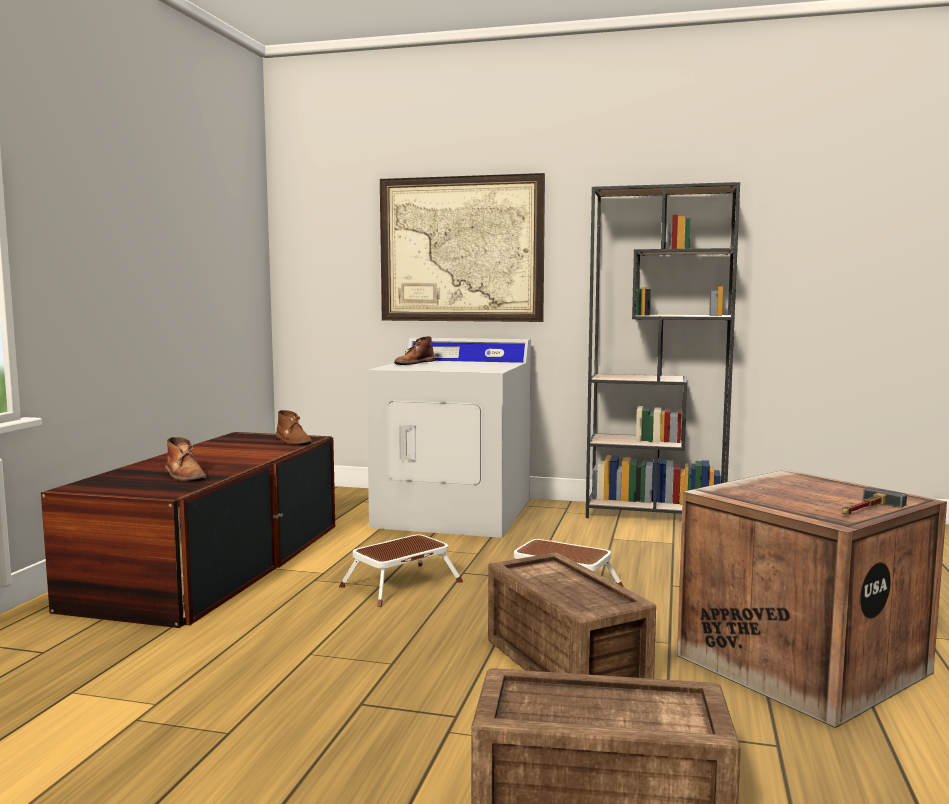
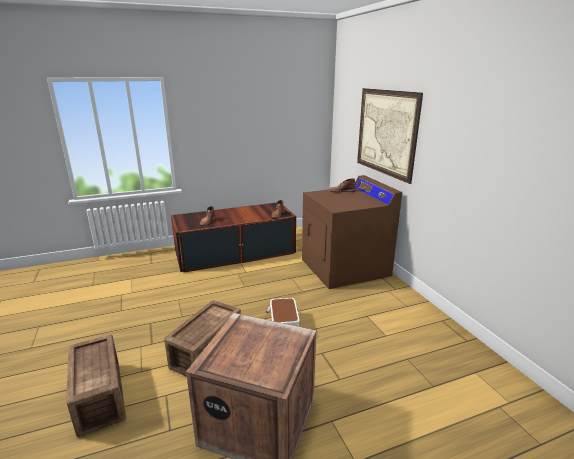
camera: 55 degrees right, 15 degrees up
brown step ladder [339,534,463,607] -> none
white washing machine [366,338,531,538] -> brown washing machine [302,175,402,289]
bookcase [586,182,740,518] -> none
hammer [842,487,907,515] -> none

